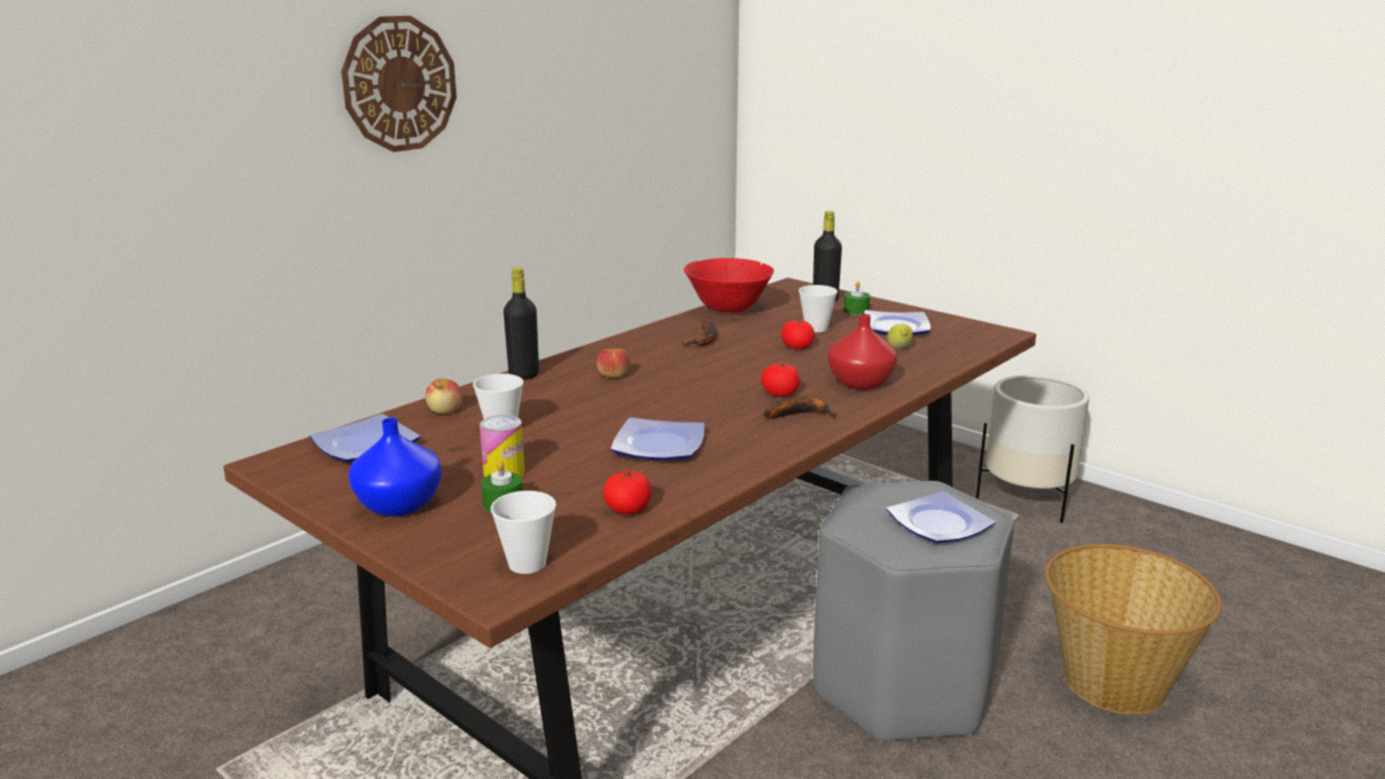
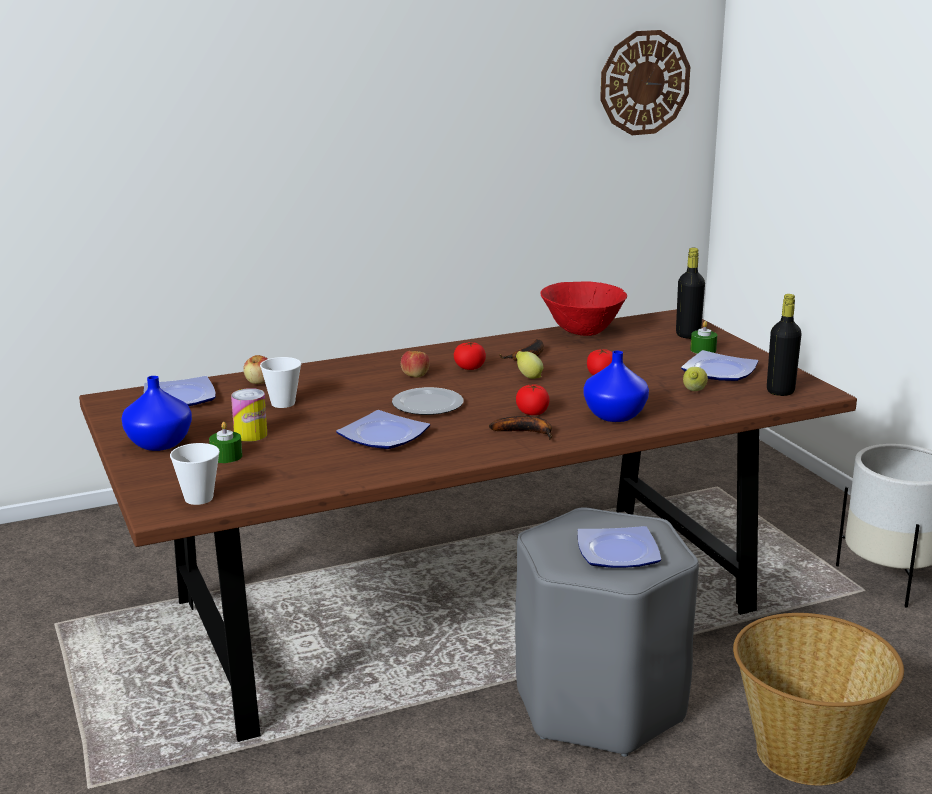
camera: 25 degrees right, 0 degrees up
wall clock [341,16,457,152] -> wall clock moved to [600,30,690,135]
black bottle [503,268,539,380] -> black bottle moved to [767,294,802,396]
tomato [603,470,652,515] -> tomato moved to [454,342,486,370]
cup [799,285,838,332] -> none
red vase [828,314,898,390] -> blue vase [584,351,649,422]
none -> plate [392,387,463,415]
none -> lemon [516,351,543,379]

